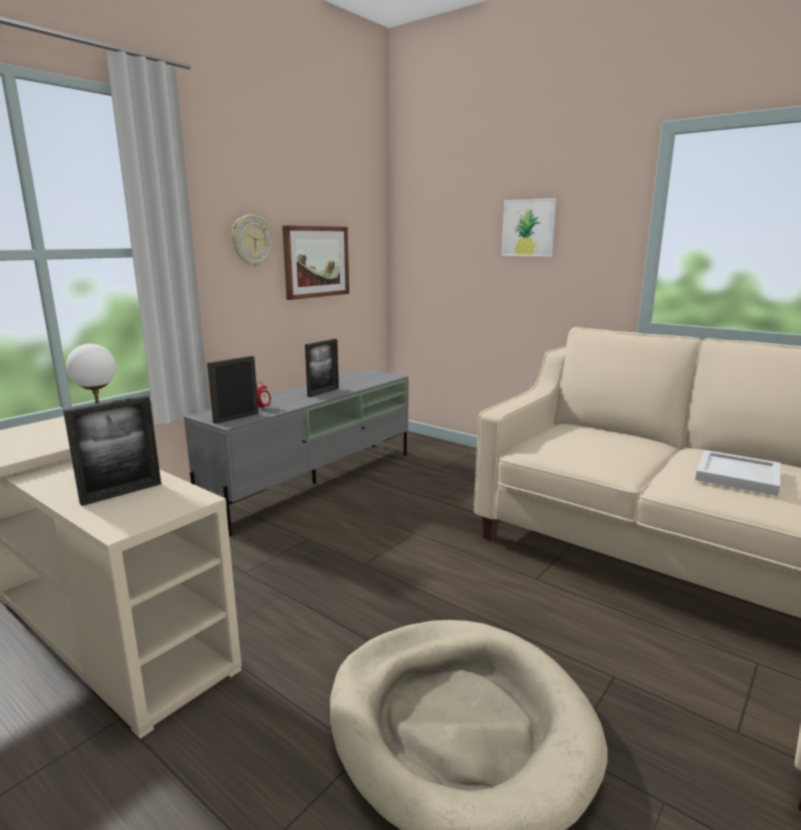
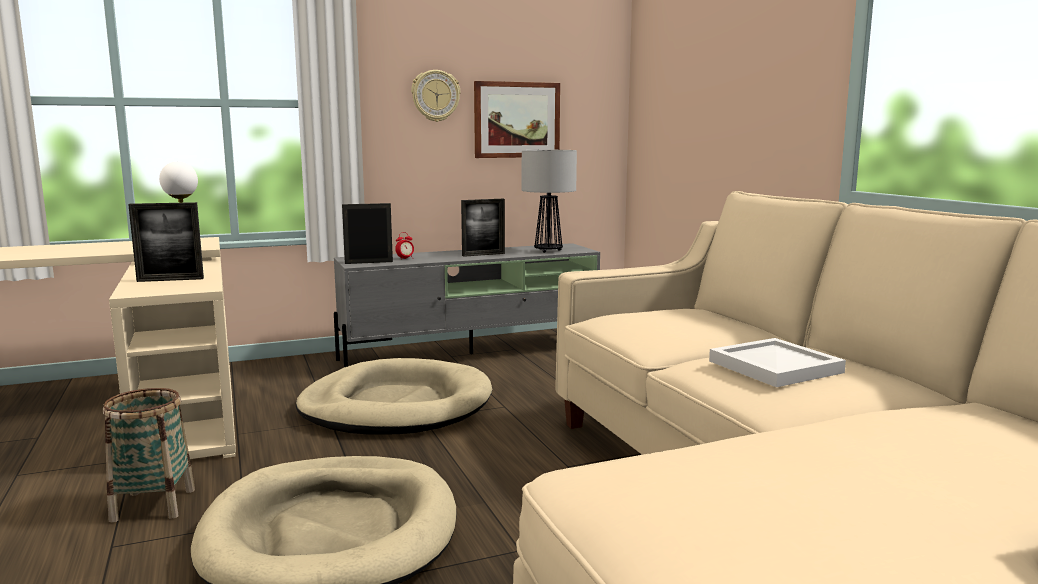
camera: 30 degrees right, 5 degrees down
picture [502,198,556,257] -> none
none -> basket [103,388,195,522]
none -> beige dog bed [296,358,492,435]
none -> table lamp [522,150,577,253]

